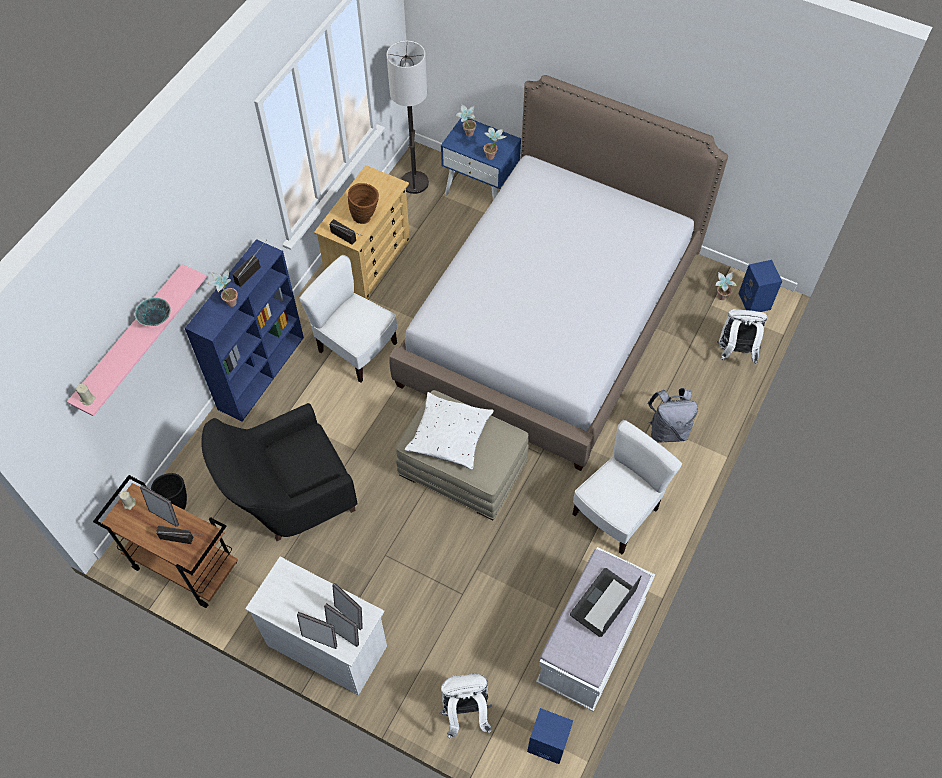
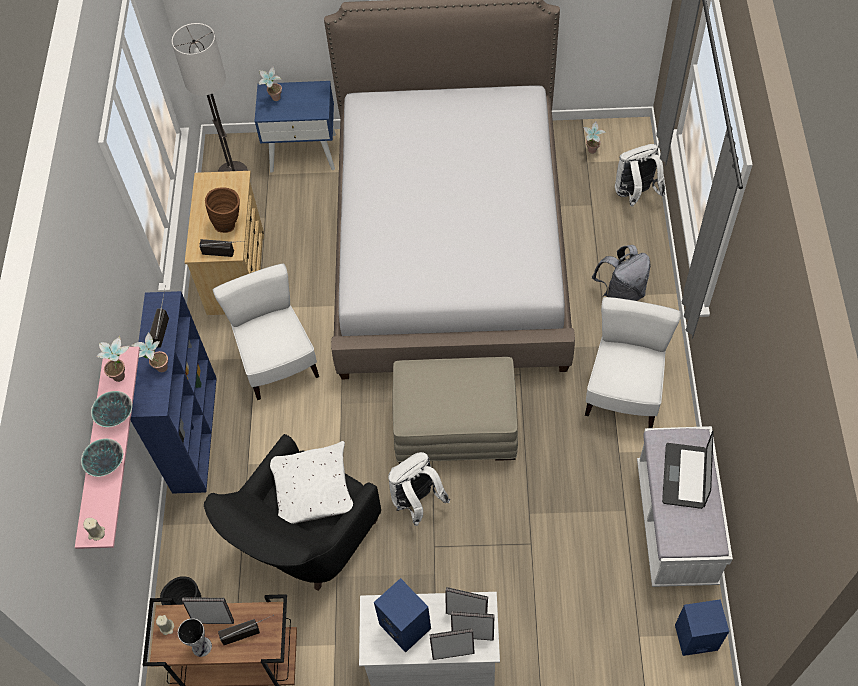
camera: 25 degrees left, 0 degrees up
white chair [299,255,397,383] -> white chair turned 60 degrees clockwise [213,263,319,400]
white pillow [405,392,494,470] -> white pillow moved to [270,441,353,524]
white backpack [440,673,492,739] -> white backpack moved to [388,452,450,526]
potted plant [483,127,506,160] -> potted plant moved to [96,336,129,382]
blue speaker [738,260,782,312] -> blue speaker moved to [374,578,431,653]
none -> bowl [81,439,123,477]
none -> vase [178,618,212,657]

